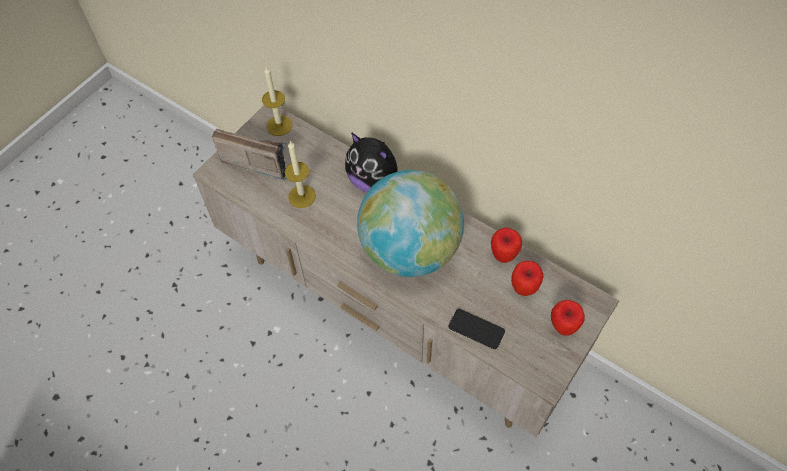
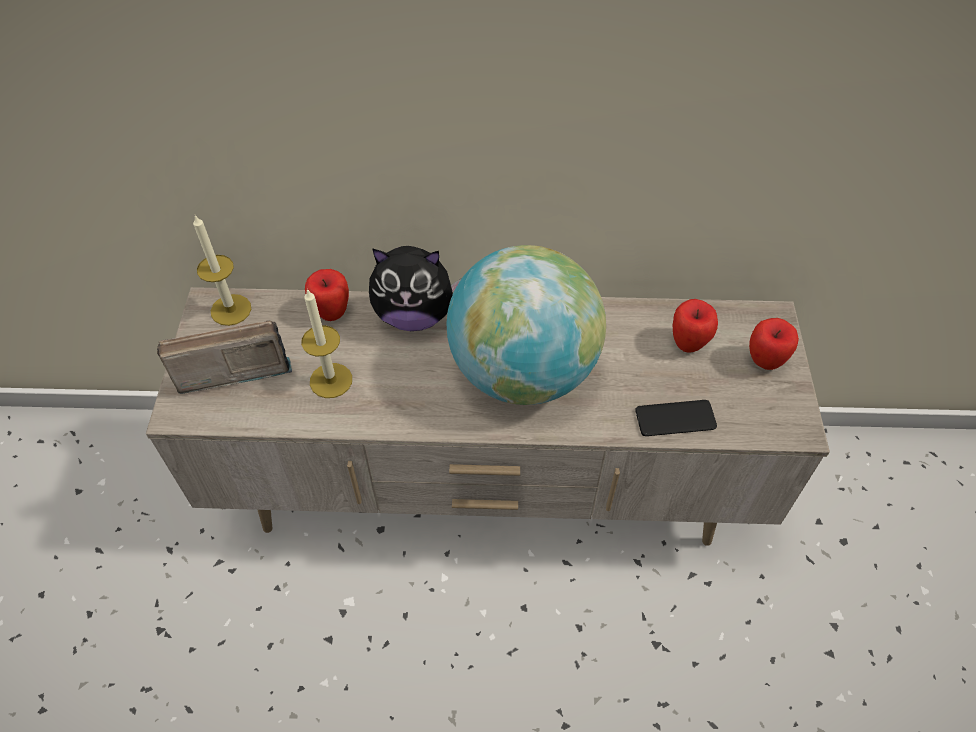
camera: 35 degrees left, 5 degrees down
apple [491,228,522,263] -> apple moved to [305,269,349,321]

